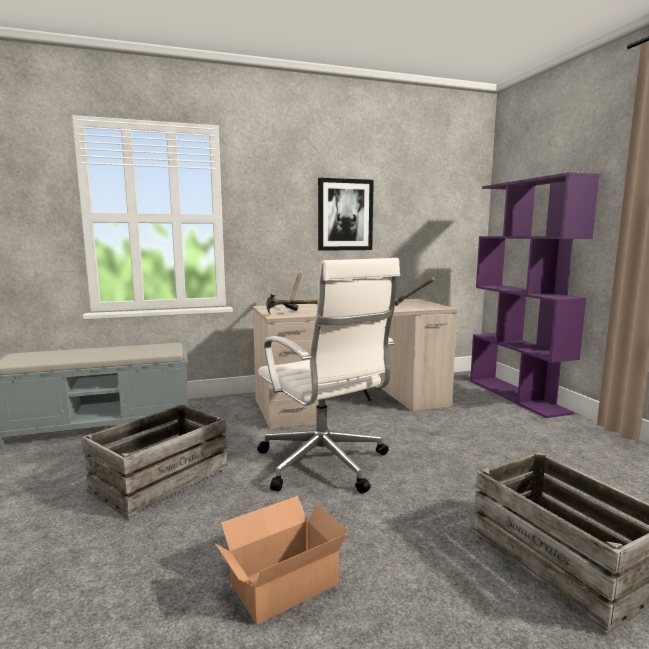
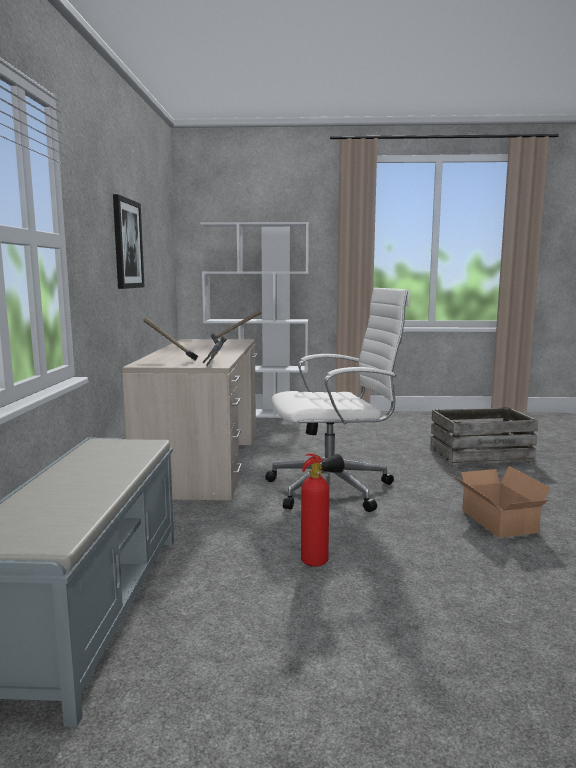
camera: 70 degrees left, 0 degrees up
crate [82,404,228,520] -> fire extinguisher [301,453,344,567]
purple bookcase [470,172,600,418] -> white bookcase [200,222,309,418]

